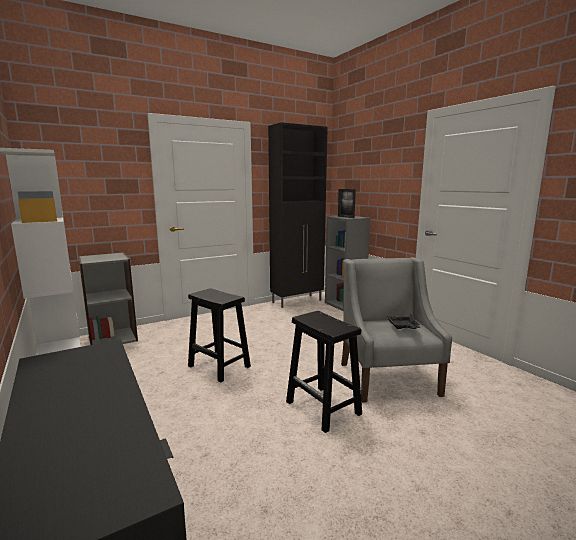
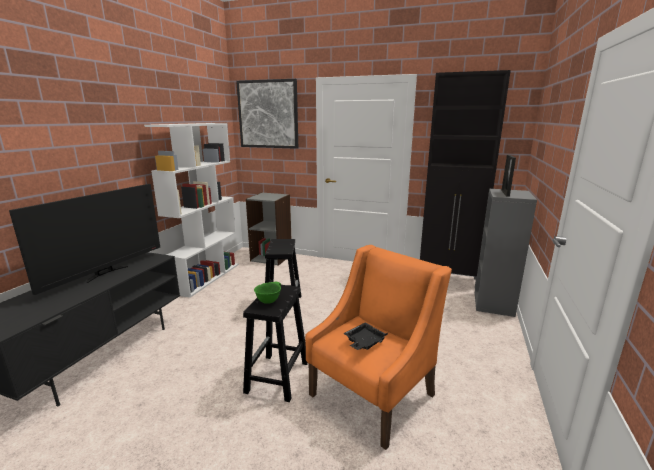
camera: 50 degrees right, 5 degrees up
grey armchair [341,257,452,403] -> orange armchair [305,245,452,450]
none -> television [9,184,160,295]
none -> picture [236,79,298,149]
none -> green bowl [254,282,281,304]

